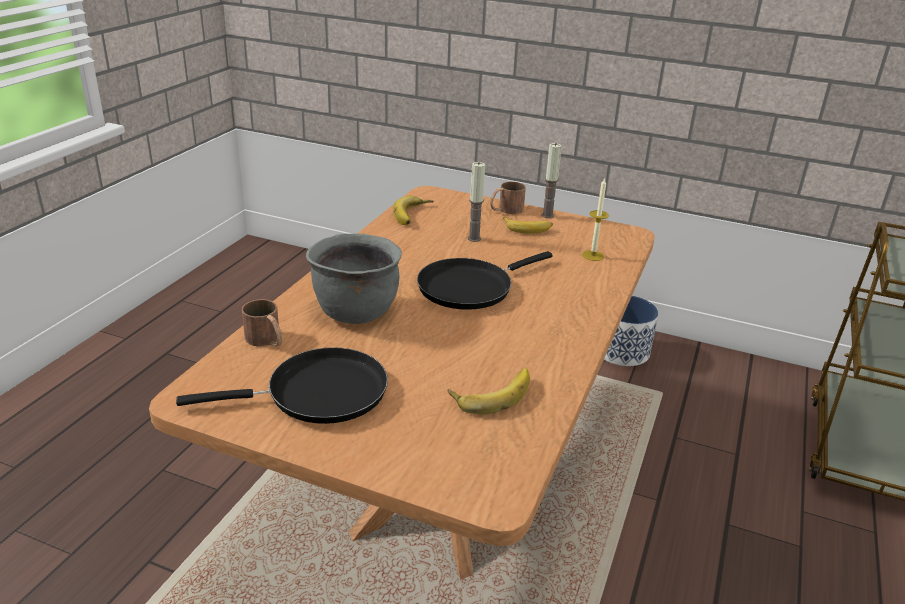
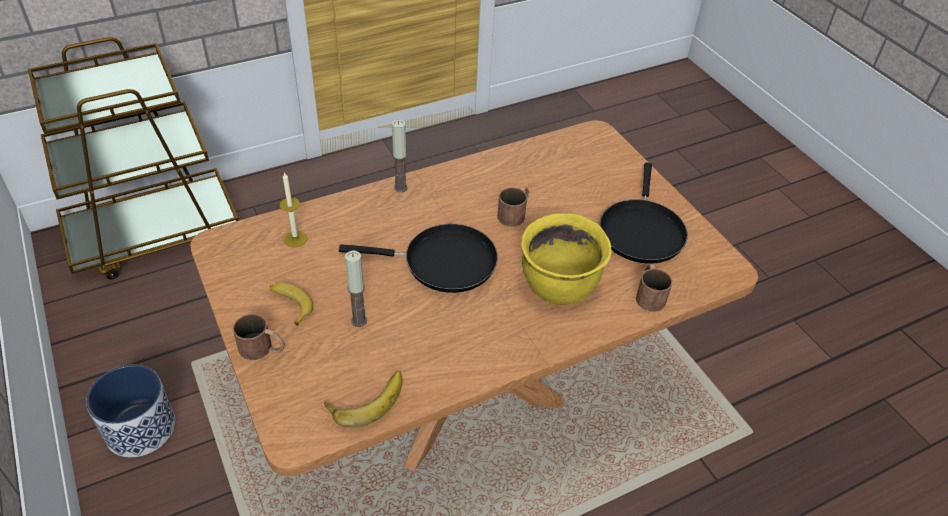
camera: 140 degrees left, 15 degrees up
black frying pan [176,347,388,424] -> black frying pan turned 105 degrees counterclockwise [600,162,688,264]
grey cooking pot [306,234,402,324] -> yellow cooking pot [521,213,611,305]
banana [448,368,530,414] -> none
candle [541,143,562,218] -> candle moved to [392,120,408,192]
none -> brown mug [498,187,529,227]

